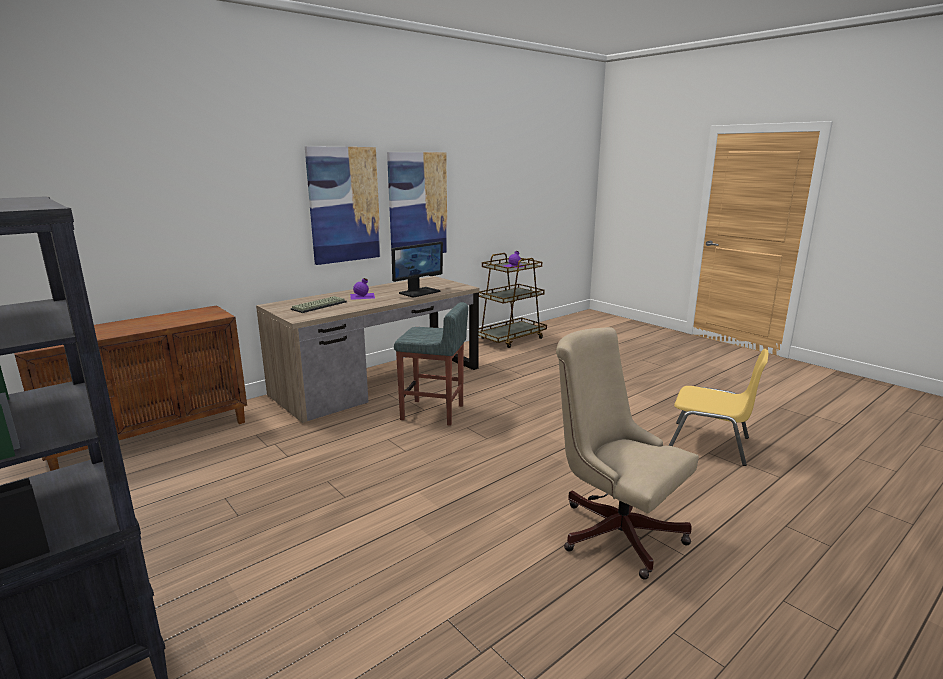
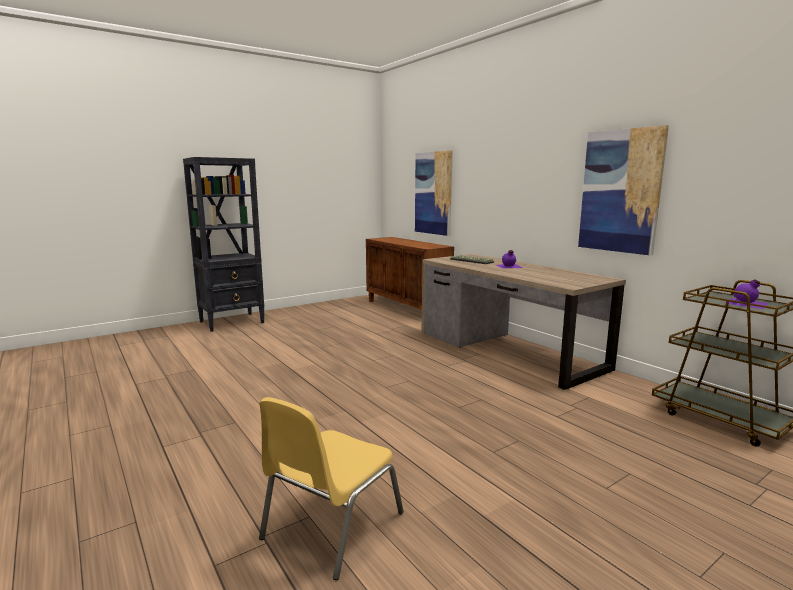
camera: 95 degrees right, 5 degrees down
picture [305,146,381,265] -> picture moved to [415,150,453,236]
monitor [392,241,443,298] -> none
grey stool [394,302,468,426] -> none
beige office chair [556,327,699,580] -> none

